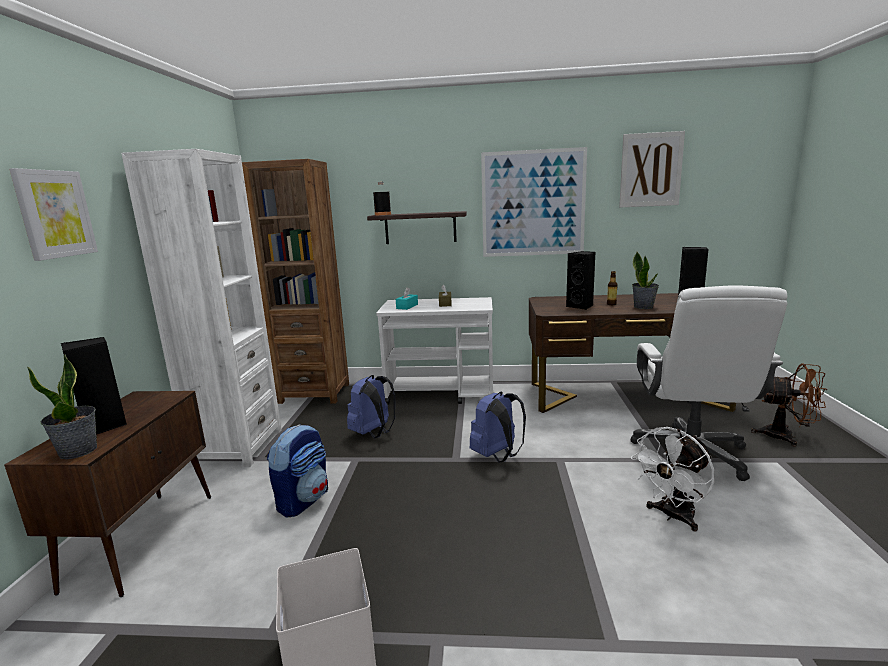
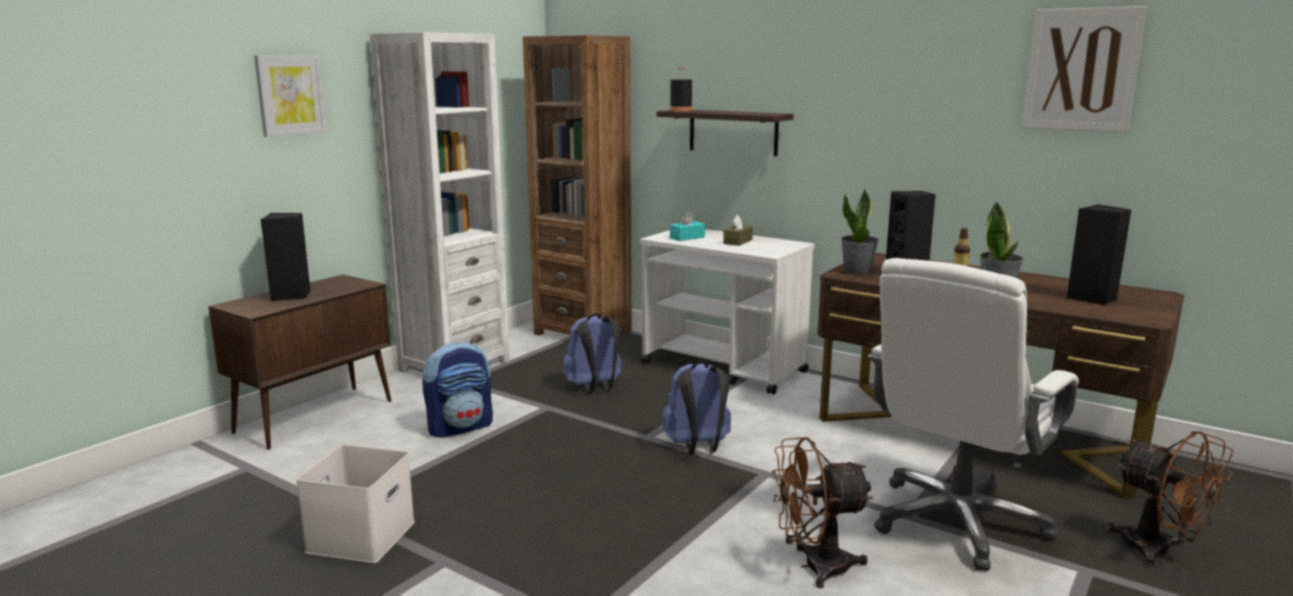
camera: 30 degrees right, 0 degrees up
potted plant [27,354,97,459] -> potted plant moved to [841,189,879,275]
picture [481,147,587,257] -> none
white fan [631,427,714,531] -> brown fan [772,437,873,588]

